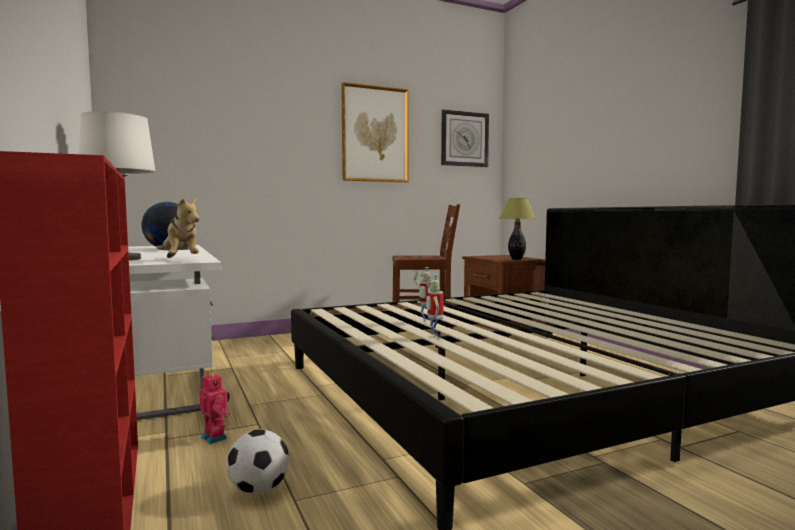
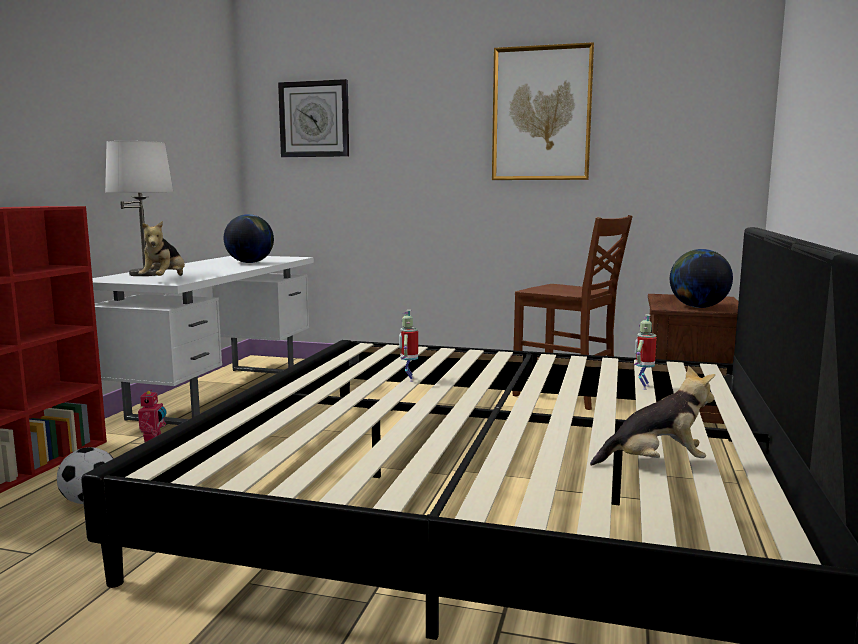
camera: 40 degrees right, 5 degrees up
toy robot [425,275,444,339] -> toy robot moved to [634,314,656,390]
wall clock [441,110,489,167] -> wall clock moved to [278,79,349,157]
table lamp [499,198,537,260] -> globe [670,249,733,308]
none -> plush toy [590,366,715,466]

